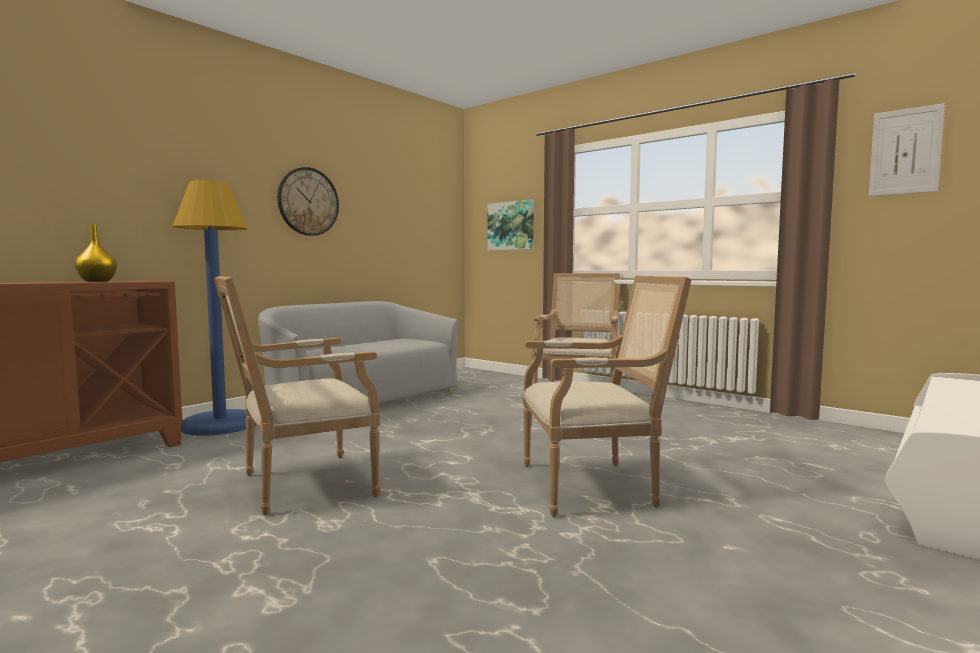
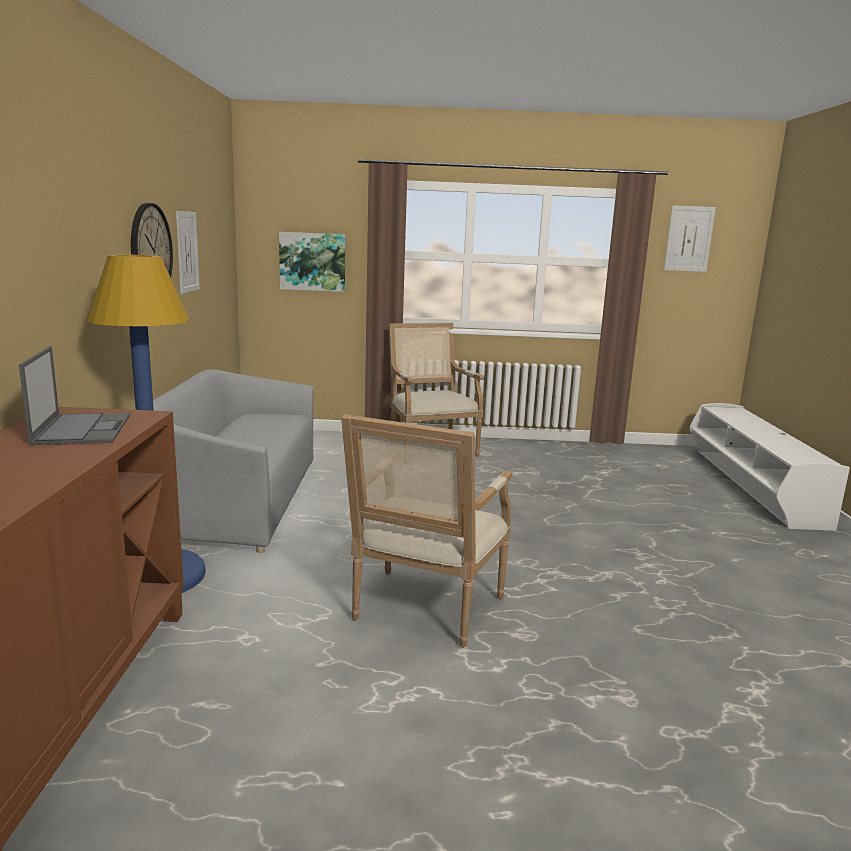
camera: 40 degrees left, 10 degrees up
yellow vase [74,224,117,282] -> laptop [19,346,130,445]
armchair [523,276,692,517] -> none
none -> picture [176,211,200,294]

